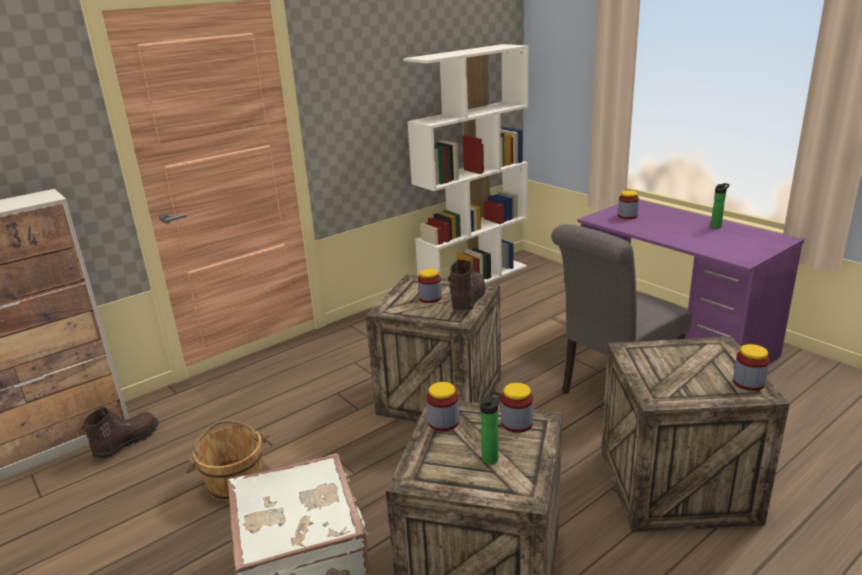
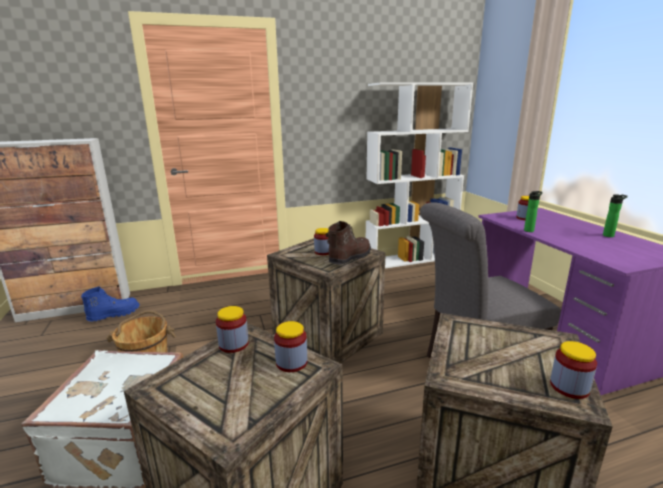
camera: 20 degrees right, 5 degrees down
brown boot [83,407,159,460] -> blue boot [81,286,140,321]
bottle [480,391,501,464] -> bottle moved to [524,191,543,232]

